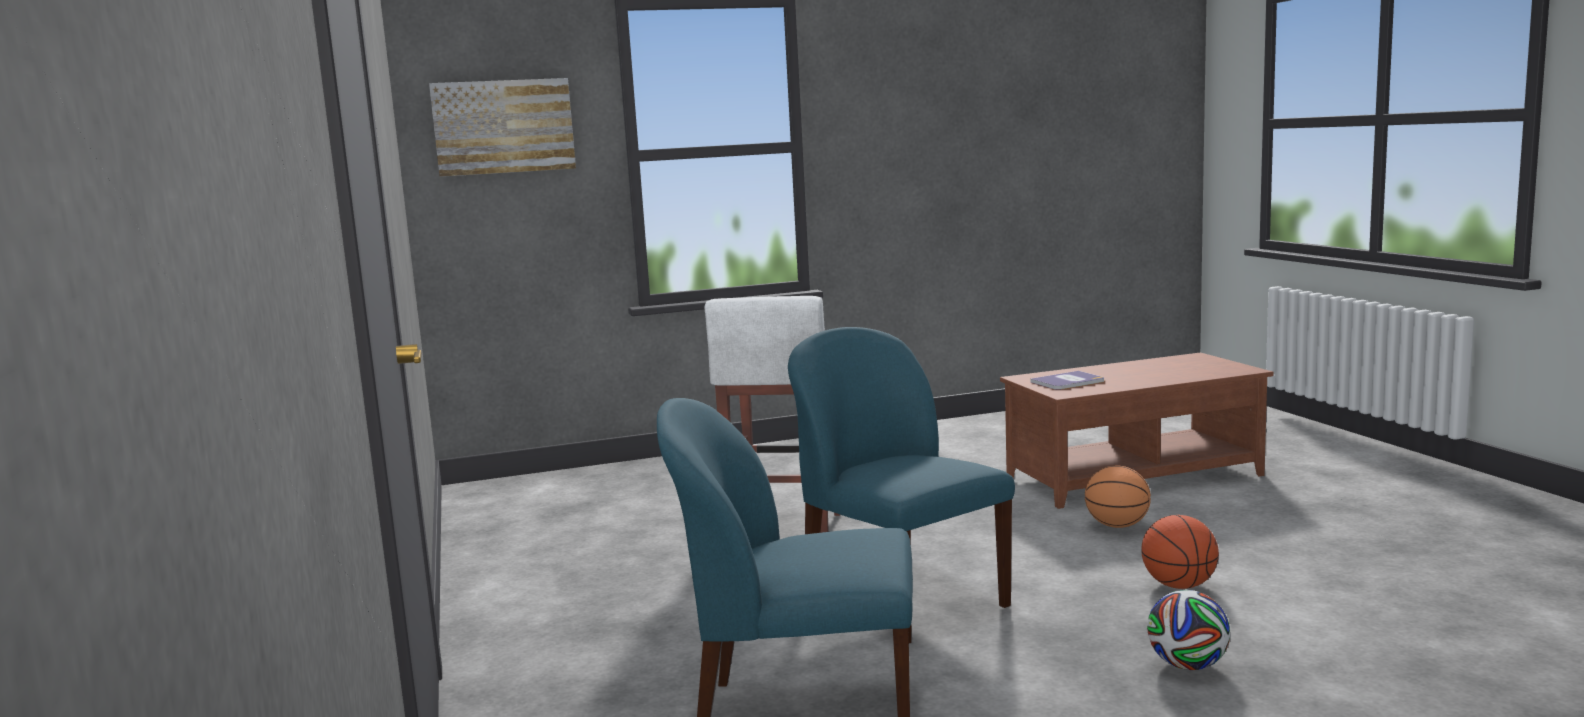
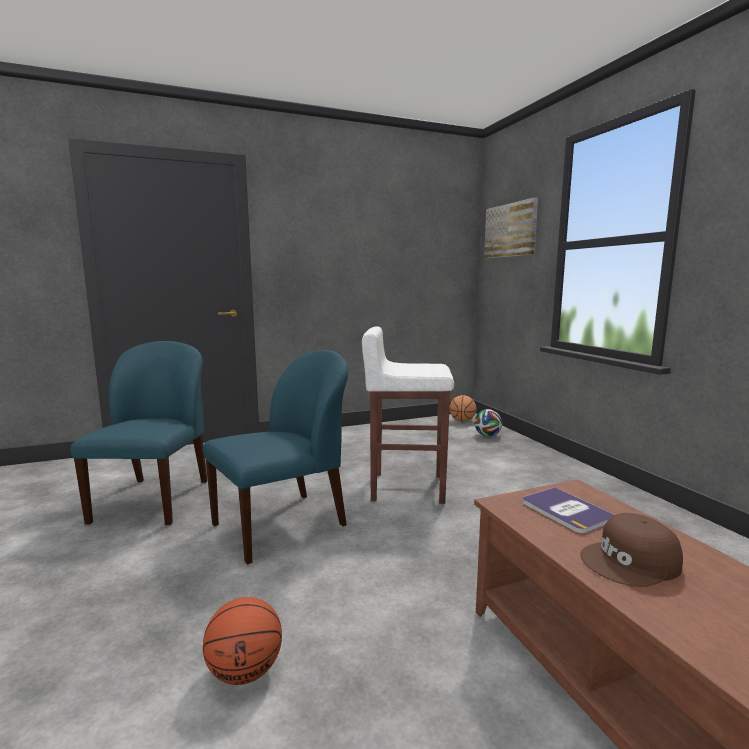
camera: 85 degrees right, 0 degrees up
basketball [1085,465,1151,528] -> basketball moved to [450,395,477,422]
football [1147,590,1230,670] -> football moved to [474,409,502,436]
none -> brown cap [580,513,683,587]

